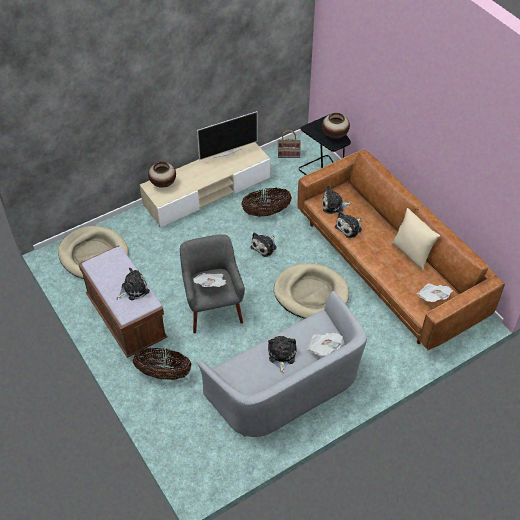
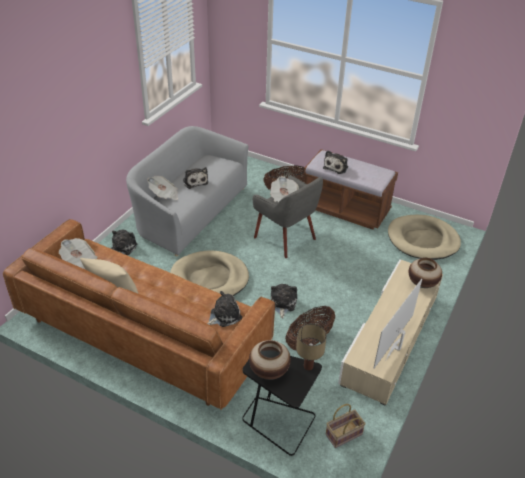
camera: 150 degrees right, 10 degrees down
plush toy [335,211,362,238] -> plush toy moved to [111,229,137,255]
none -> table lamp [296,324,327,370]

